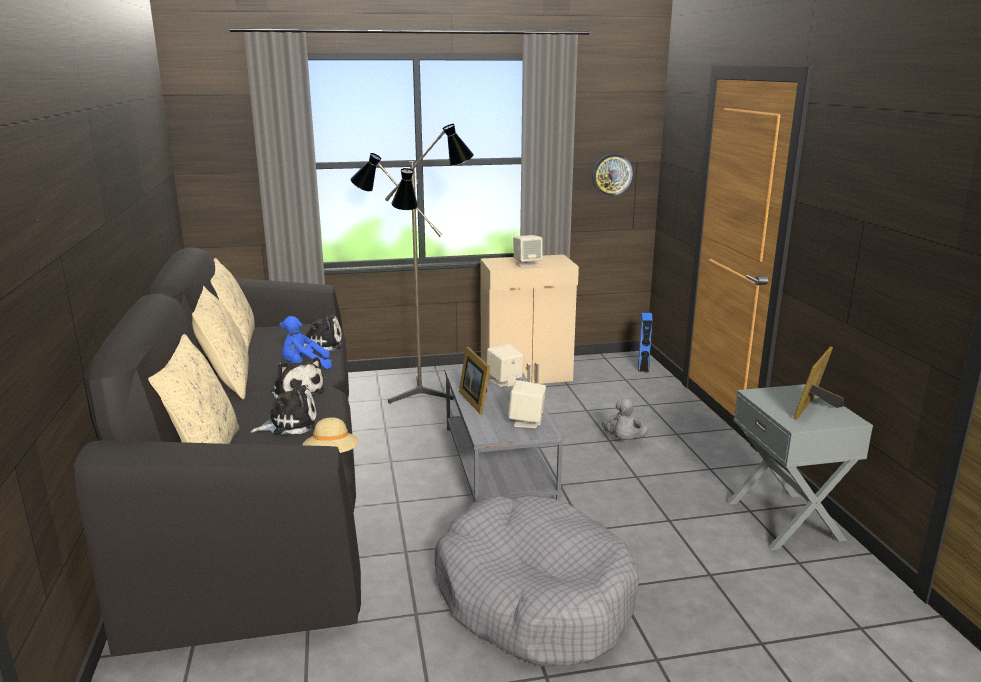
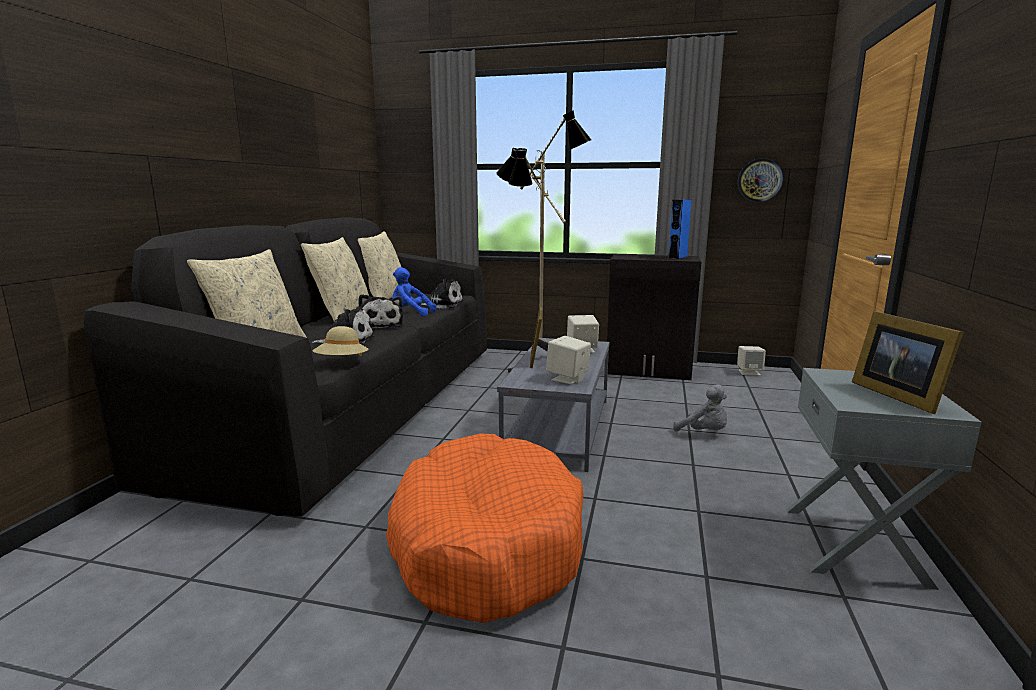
camera: 25 degrees right, 5 degrees down
grey dog bed [435,495,639,667] -> orange dog bed [386,433,583,623]
beige cabinet [480,255,579,384] -> black cabinet [607,254,701,380]
beige speaker [513,235,543,268] -> beige speaker moved to [737,346,766,376]
grey plush toy [602,398,648,440] -> grey plush toy turned 75 degrees counterclockwise [673,384,727,432]
blue speaker [638,312,653,372] -> blue speaker moved to [668,200,691,259]
picture frame [793,347,844,420] -> picture frame turned 75 degrees counterclockwise [852,311,964,414]

